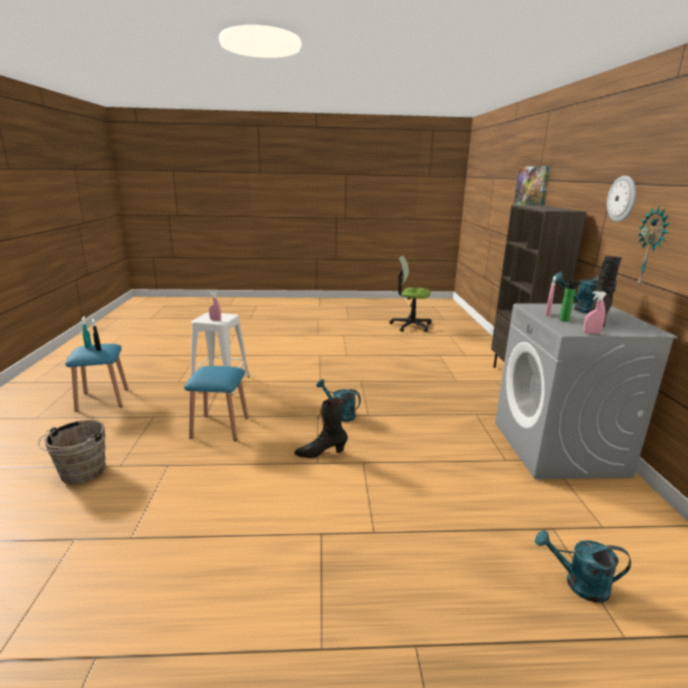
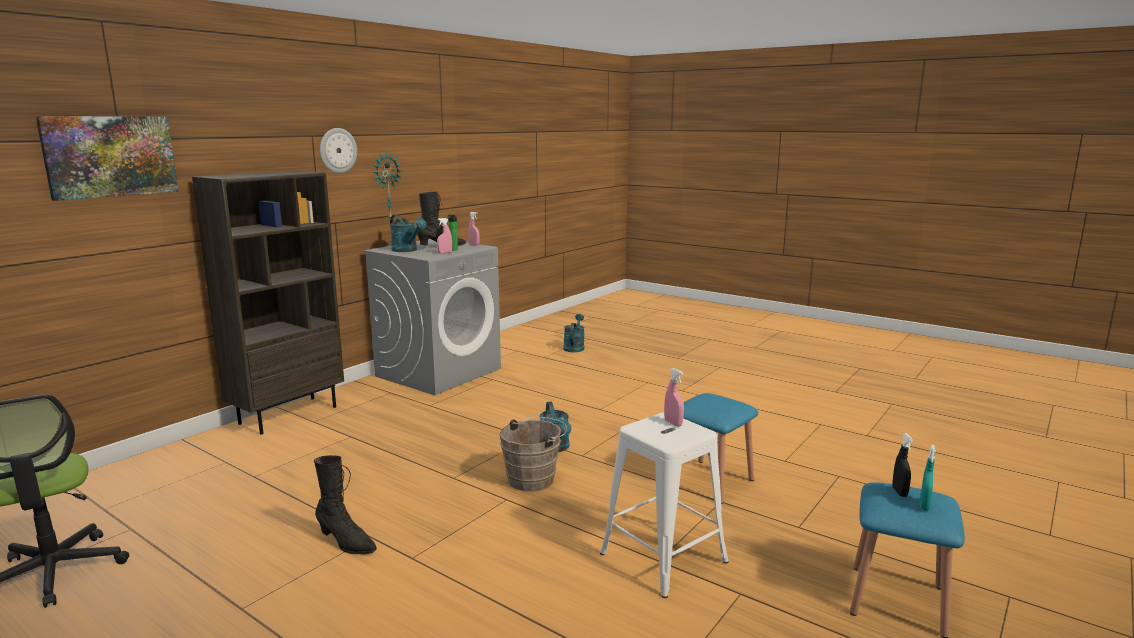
camera: 140 degrees left, 5 degrees down
brown bucket [38,420,106,485] -> brown bucket moved to [499,417,567,491]
black boot [294,398,348,458] -> black boot moved to [314,455,377,554]
turquoise watering can [535,530,631,603] -> turquoise watering can turned 135 degrees counterclockwise [564,314,585,352]

